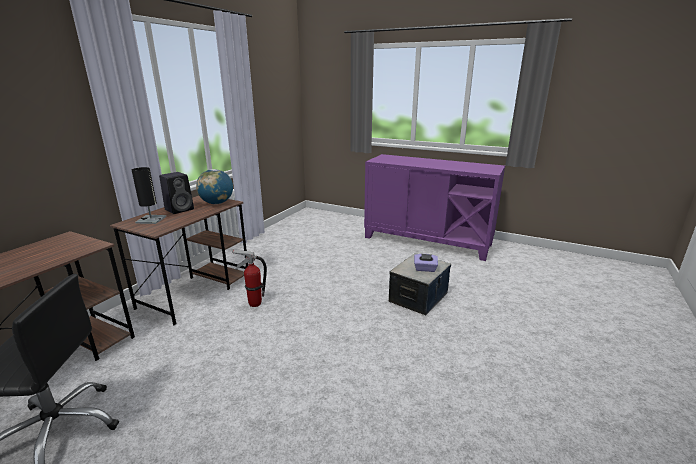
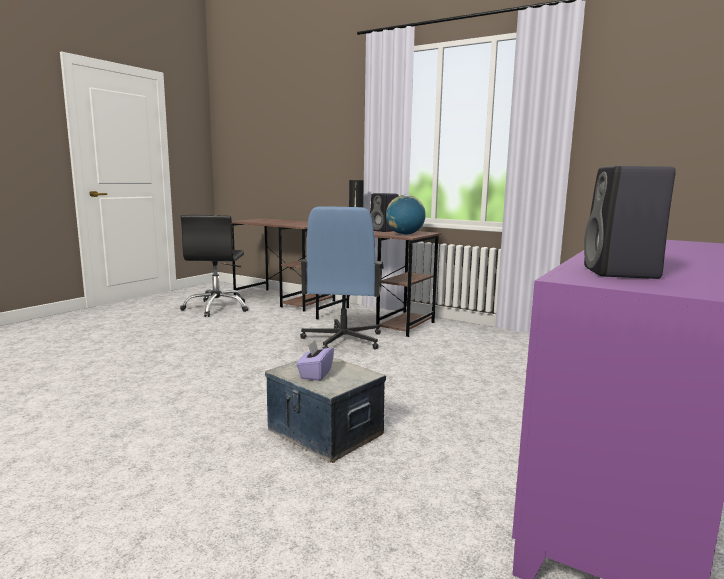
camera: 95 degrees right, 10 degrees down
fire extinguisher [232,250,267,307] -> blue office chair [300,206,384,349]
none -> black speaker [584,166,676,279]

